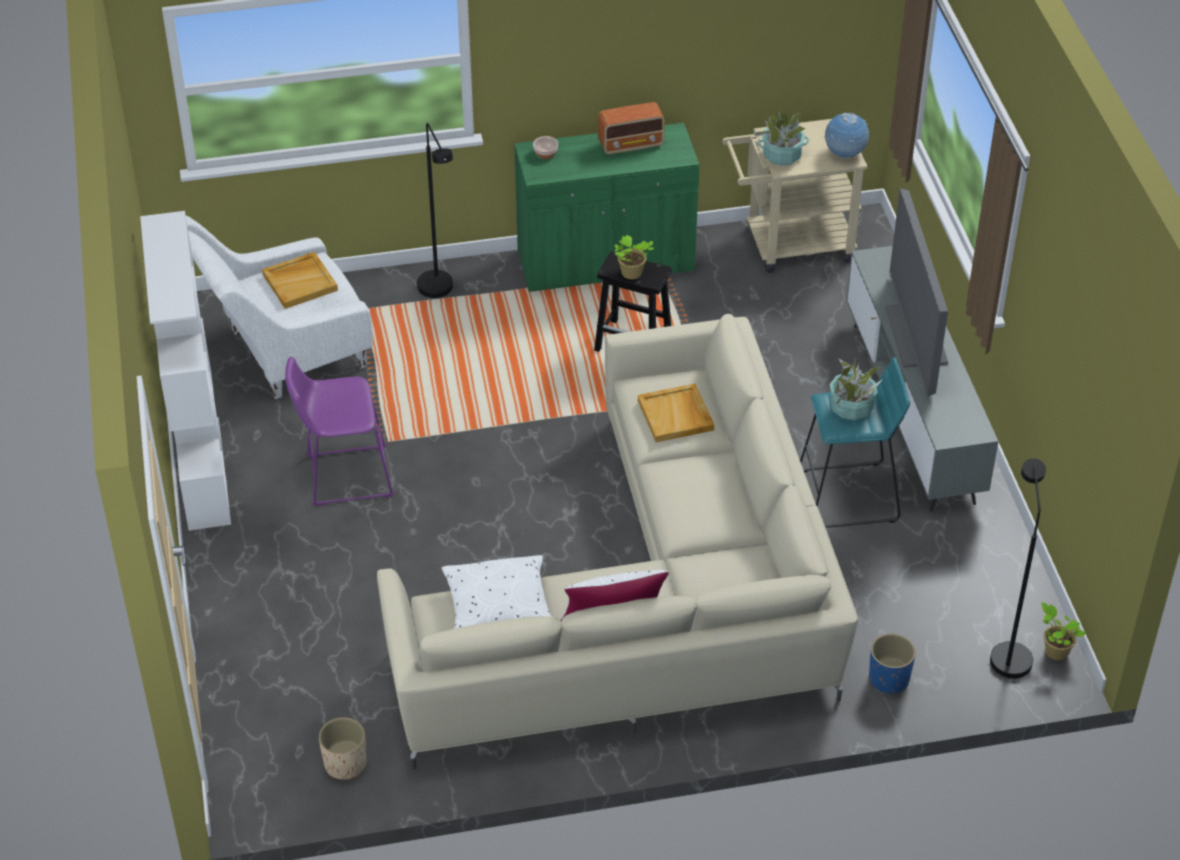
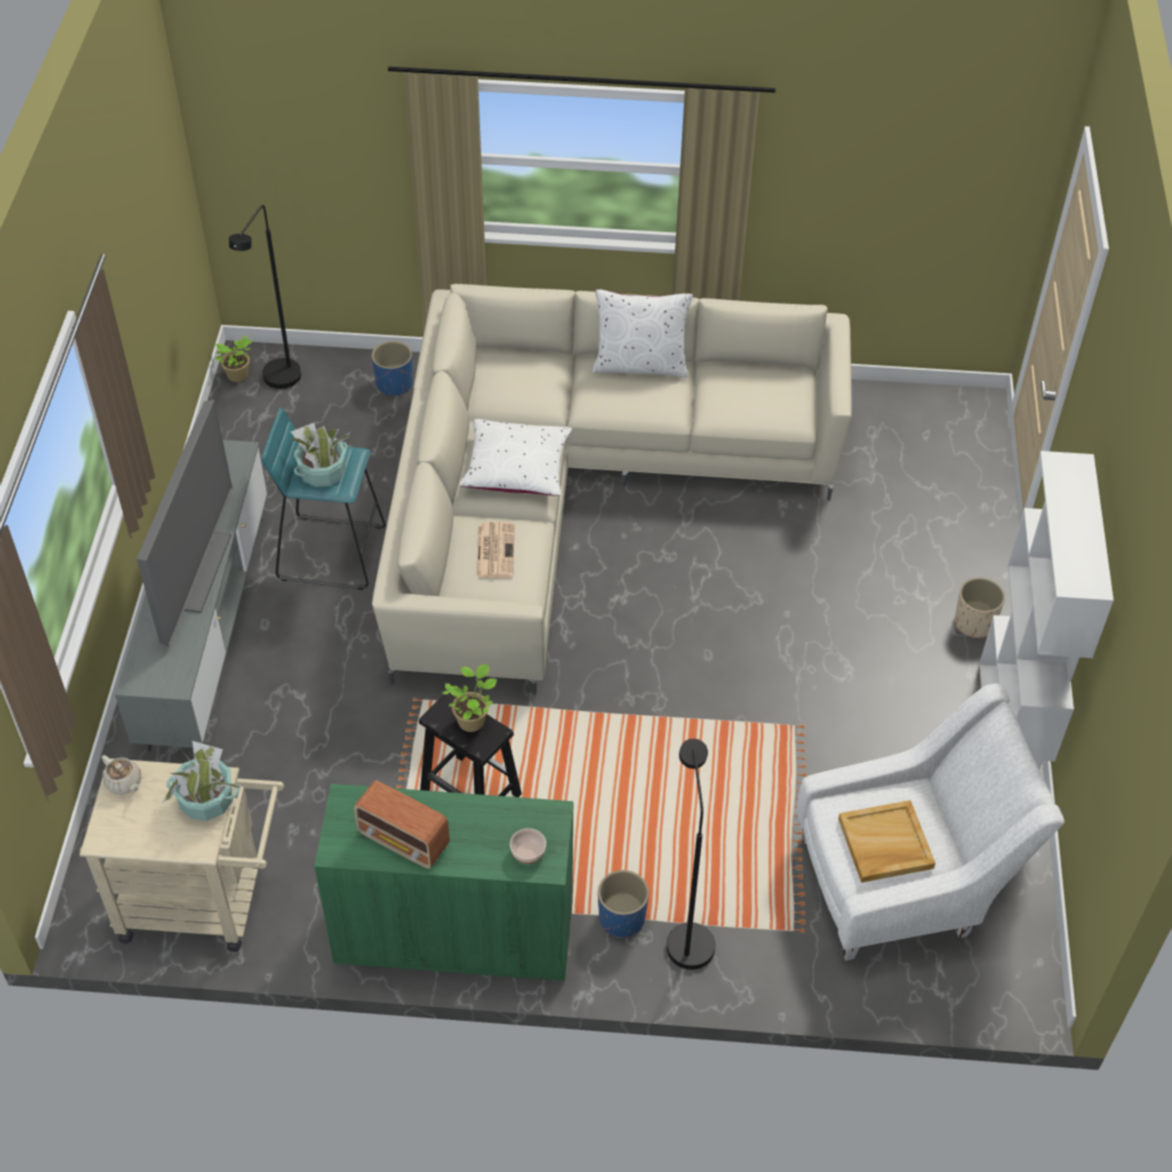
camera: 165 degrees left, 5 degrees up
purple stool [285,357,394,506] -> none
beige planter [319,717,366,780] -> beige planter moved to [955,578,1005,638]
white pillow [442,555,552,629] -> white pillow moved to [459,419,572,496]
radio [598,102,665,155] -> radio turned 150 degrees counterclockwise [354,780,450,869]
beige tray [638,384,714,442] -> newspaper [476,522,514,578]
globe [825,113,869,158] -> beige teapot [102,755,142,795]
none -> blue planter [598,870,649,938]

